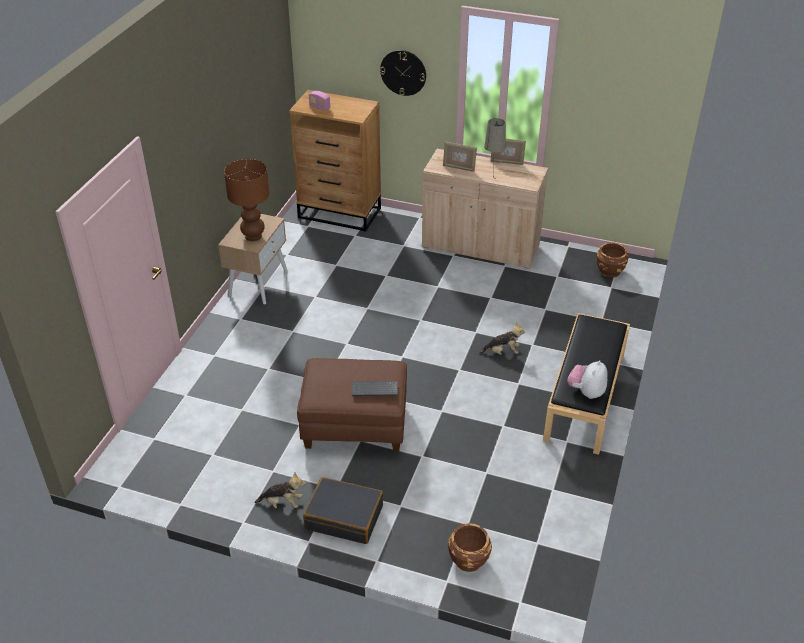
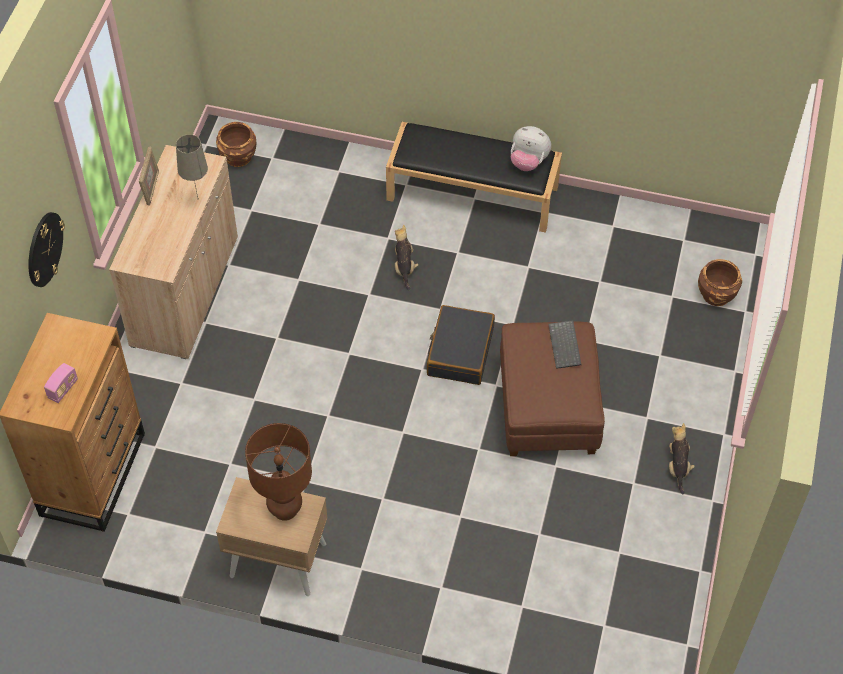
camera: 95 degrees left, 15 degrees up
black suitcase [303,477,383,544] -> black suitcase moved to [427,305,495,385]
picture frame [443,142,477,172] -> none

